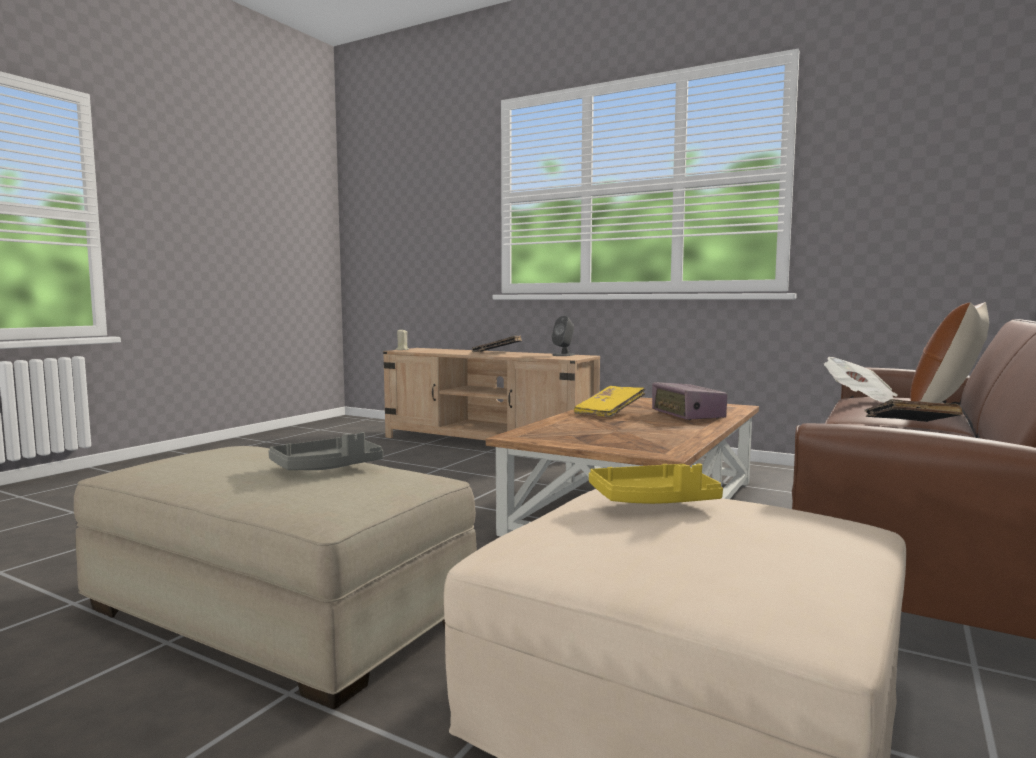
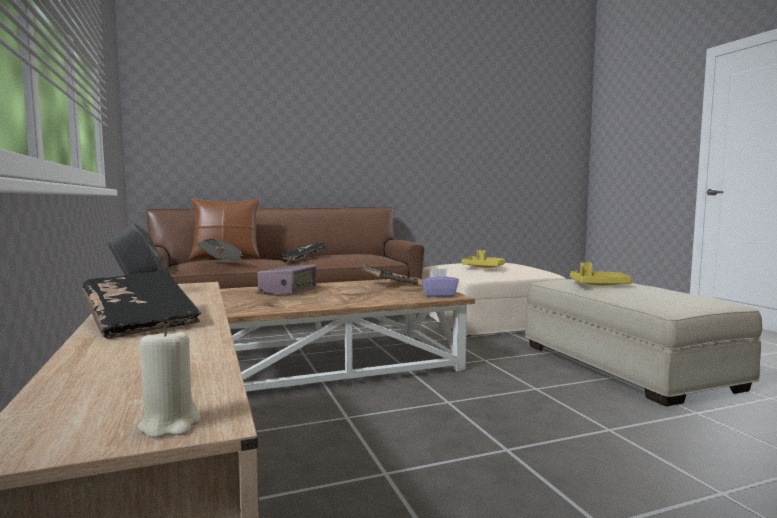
camera: 140 degrees left, 0 degrees up
grey tray [268,432,383,470] -> yellow tray [570,263,632,286]
yellow book [574,386,645,417] -> none
none -> black book [363,265,418,285]
none -> purple tissue box [421,268,459,297]

